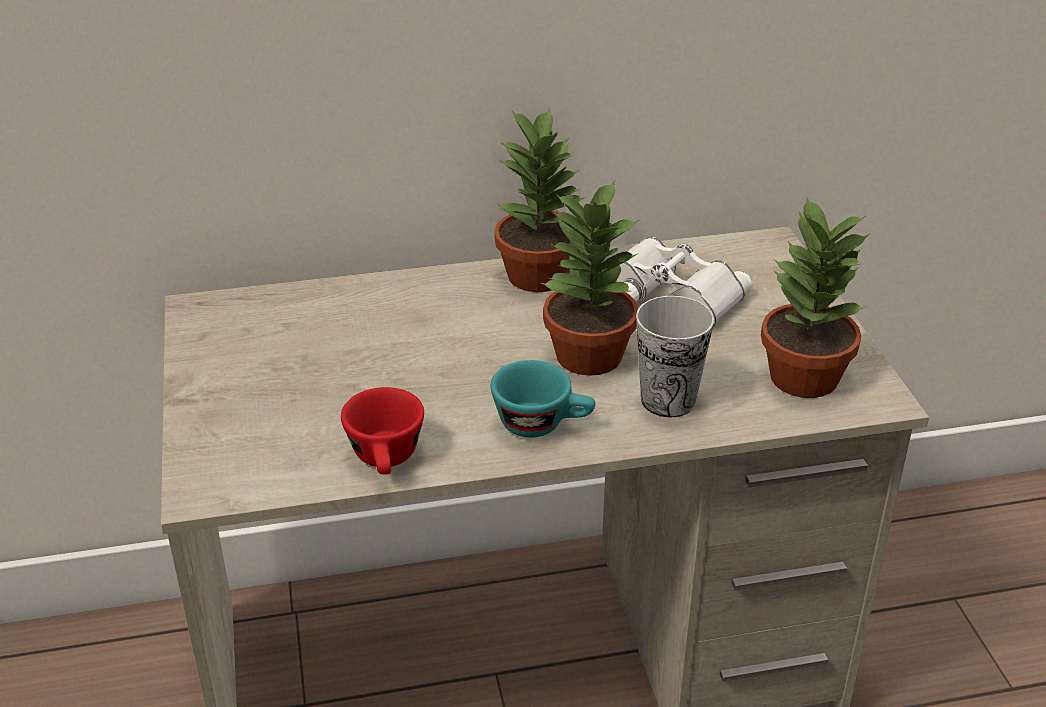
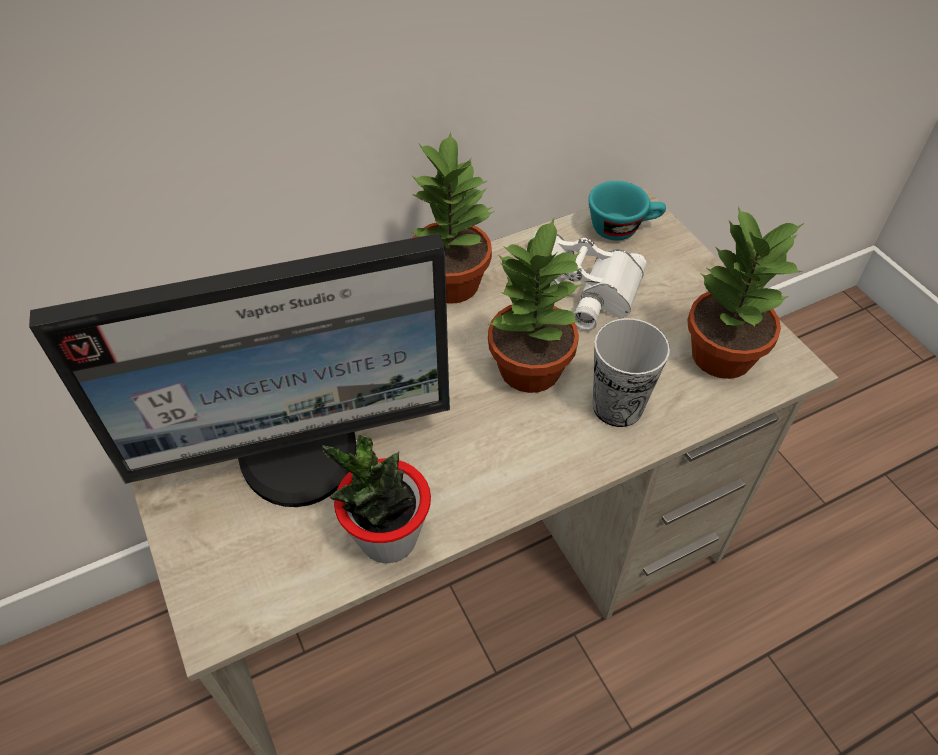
camera: 15 degrees left, 15 degrees up
red cup [341,387,424,474] -> potted plant [322,435,431,563]
turquoise cup [490,360,595,438] -> turquoise cup moved to [588,181,666,241]
none -> monitor [29,233,450,507]

